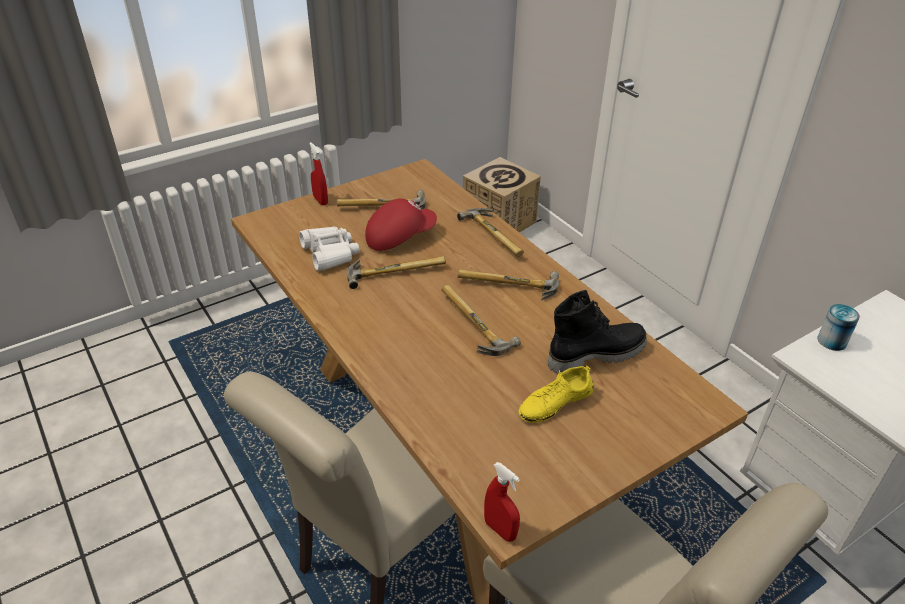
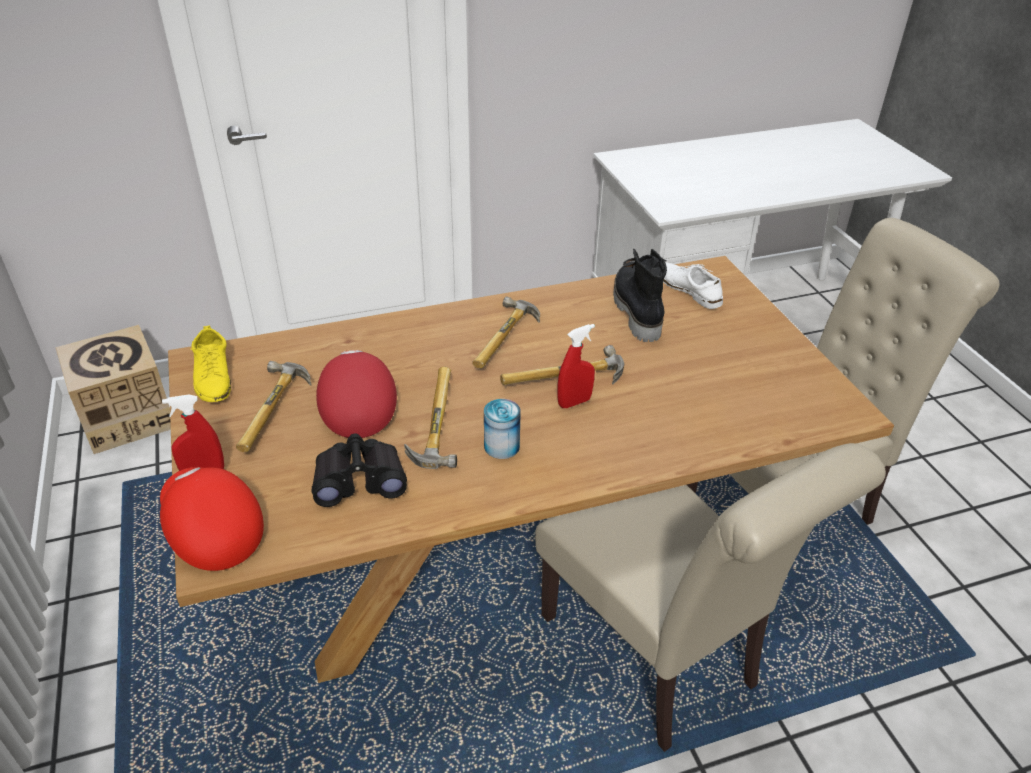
camera: 75 degrees left, 0 degrees up
white binoculars [299,226,360,271] -> black binoculars [312,434,407,507]
hammer [457,208,524,257] -> none
red spray bottle [484,462,520,542] -> red spray bottle moved to [557,324,595,408]
yellow shoe [518,365,593,423] -> yellow shoe moved to [191,325,231,402]
can [817,304,860,351] -> can moved to [484,399,521,459]
none -> red cap [160,467,264,571]
none -> white shoe [663,263,723,309]

